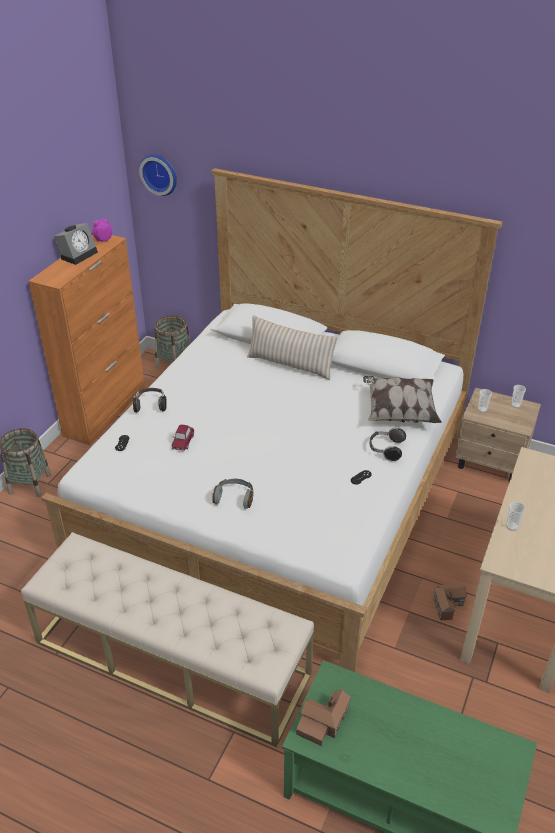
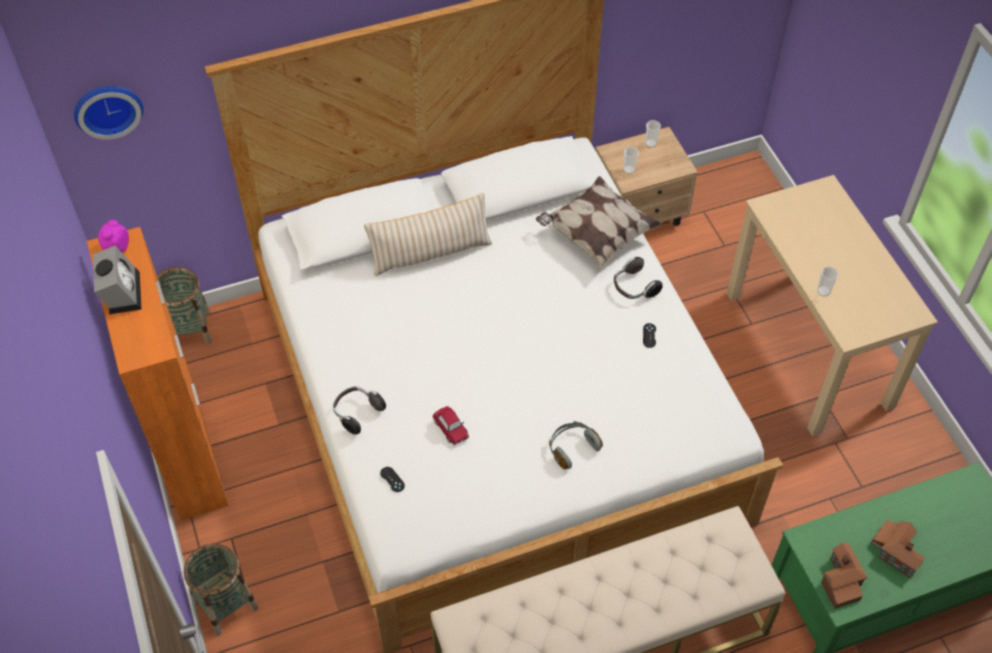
camera: 45 degrees left, 15 degrees up
toy house [434,584,467,621] -> toy house moved to [870,520,925,578]

